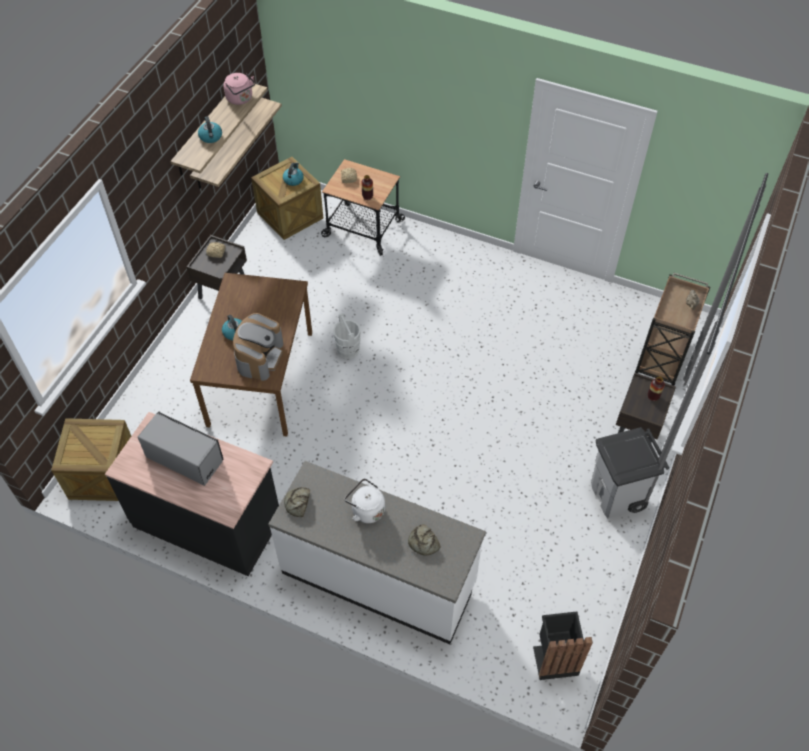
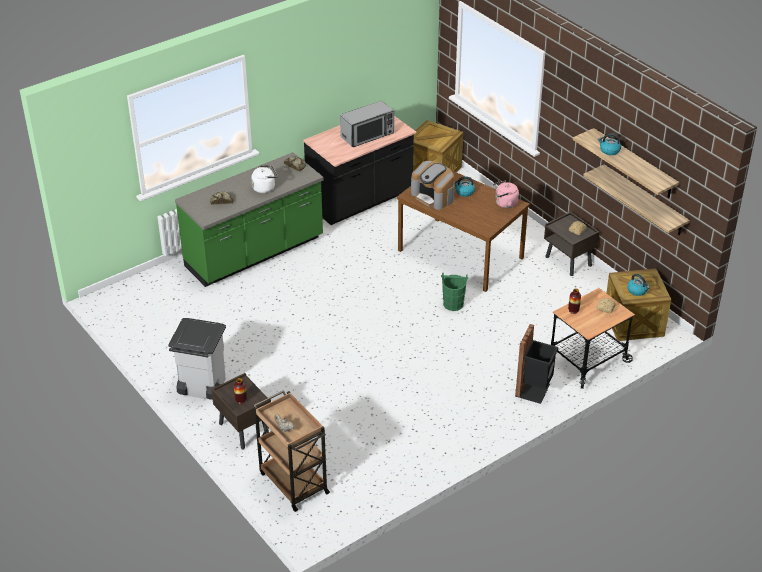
camera: 120 degrees right, 15 degrees down
pink kettle [224,73,255,105] -> pink kettle moved to [493,181,519,208]
white counter [268,461,486,644] -> green counter [175,152,324,287]
white bucket [333,313,361,359] -> green bucket [441,273,468,311]
black trash can [533,612,593,680] -> black trash can moved to [515,324,558,404]

